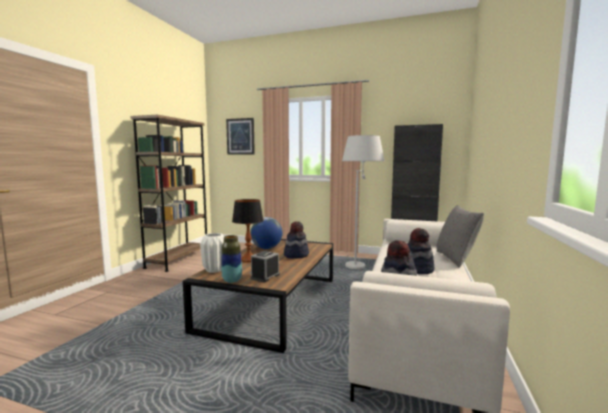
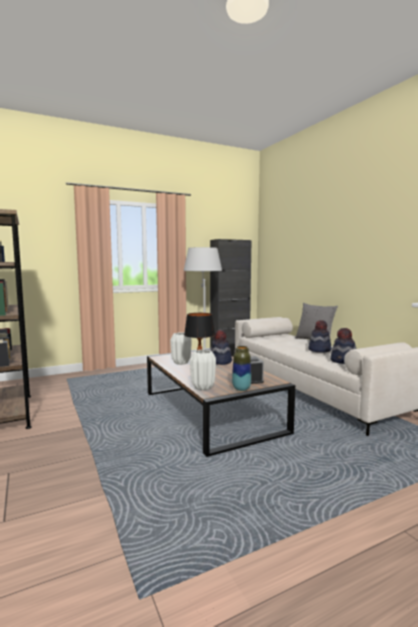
camera: 45 degrees left, 0 degrees up
picture [226,118,255,155] -> none
globe [250,217,283,249] -> white vase [170,332,192,365]

